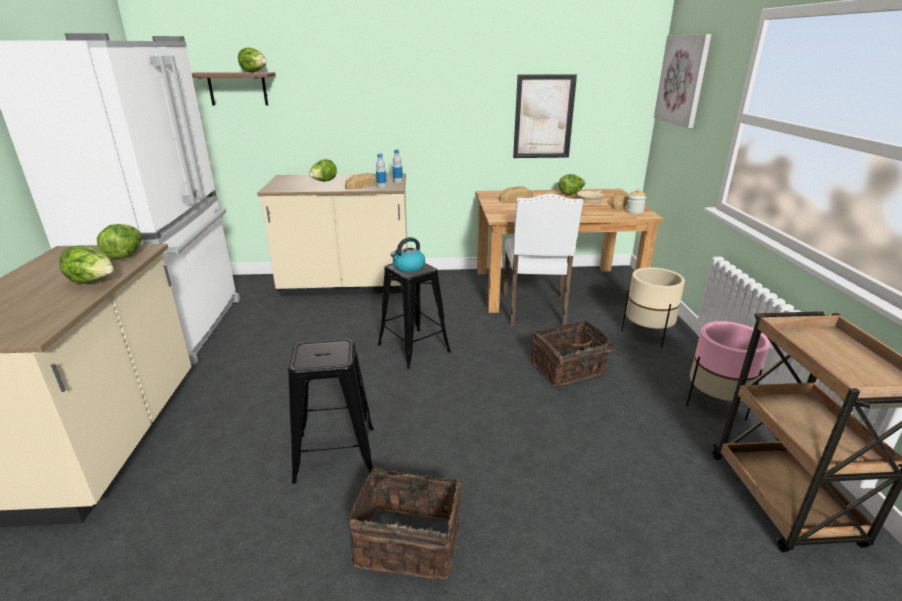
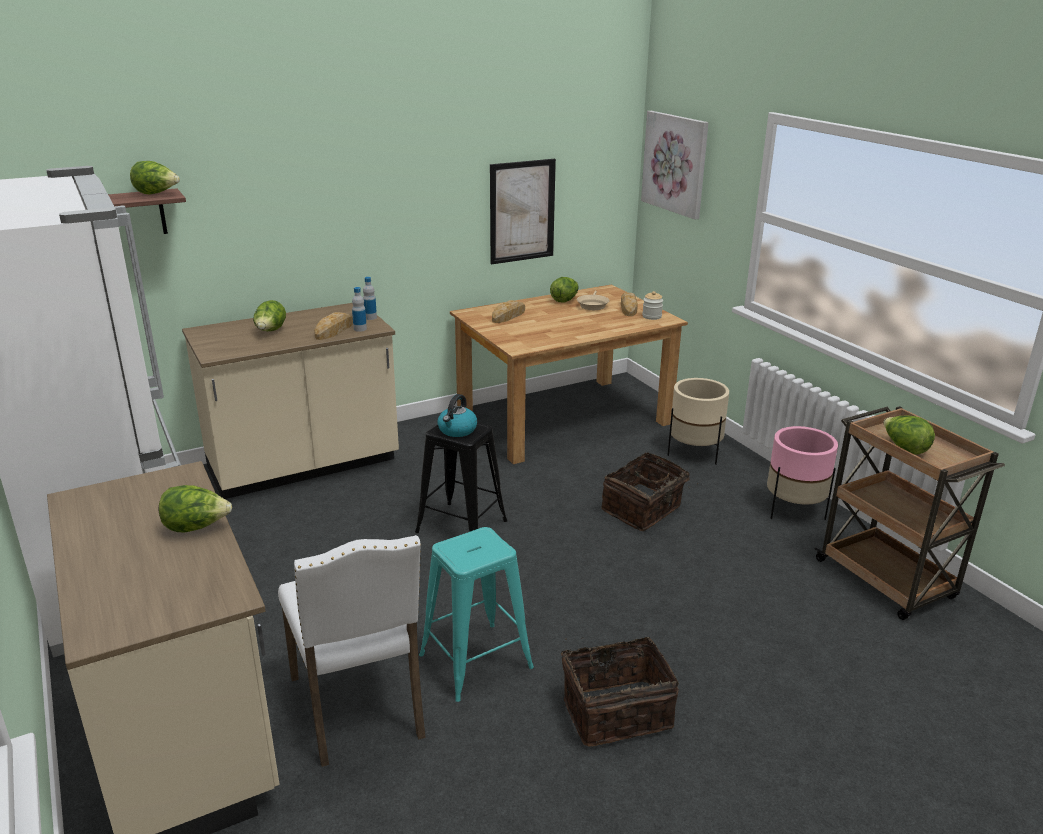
camera: 25 degrees left, 0 degrees up
lettuce [97,224,142,259] -> lettuce moved to [883,416,935,455]
black stool [288,339,374,484] -> turquoise stool [419,527,534,702]
white chair [503,193,583,326] -> white chair moved to [278,535,426,767]

